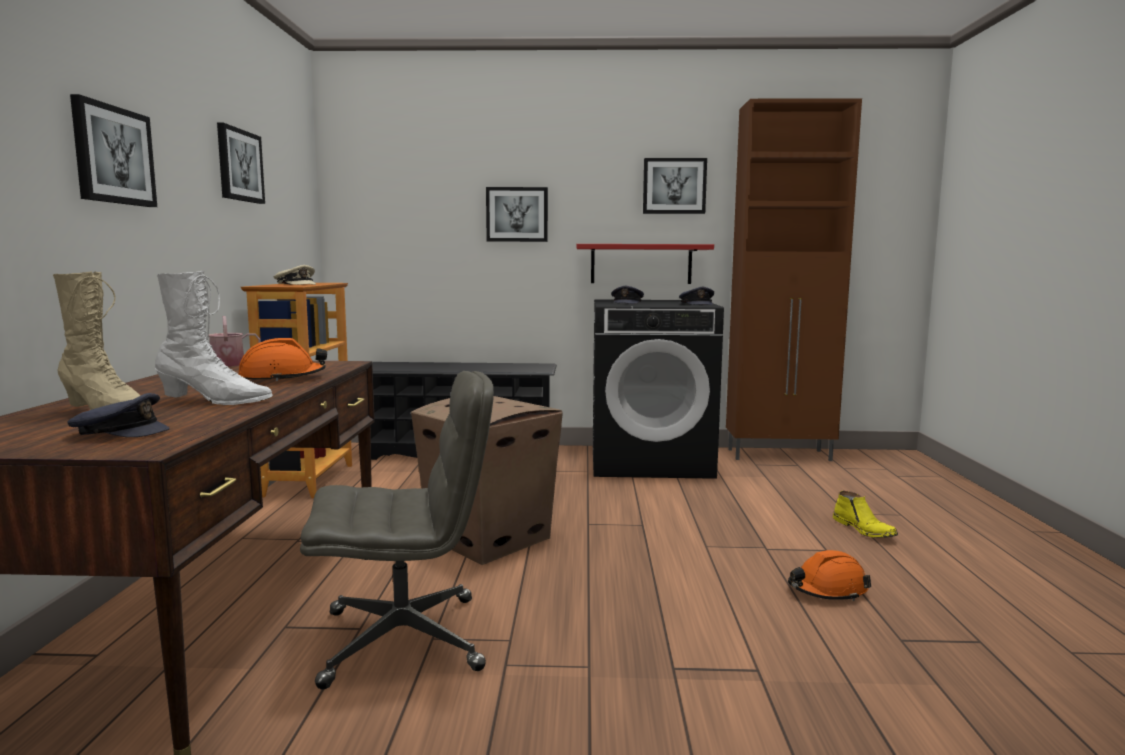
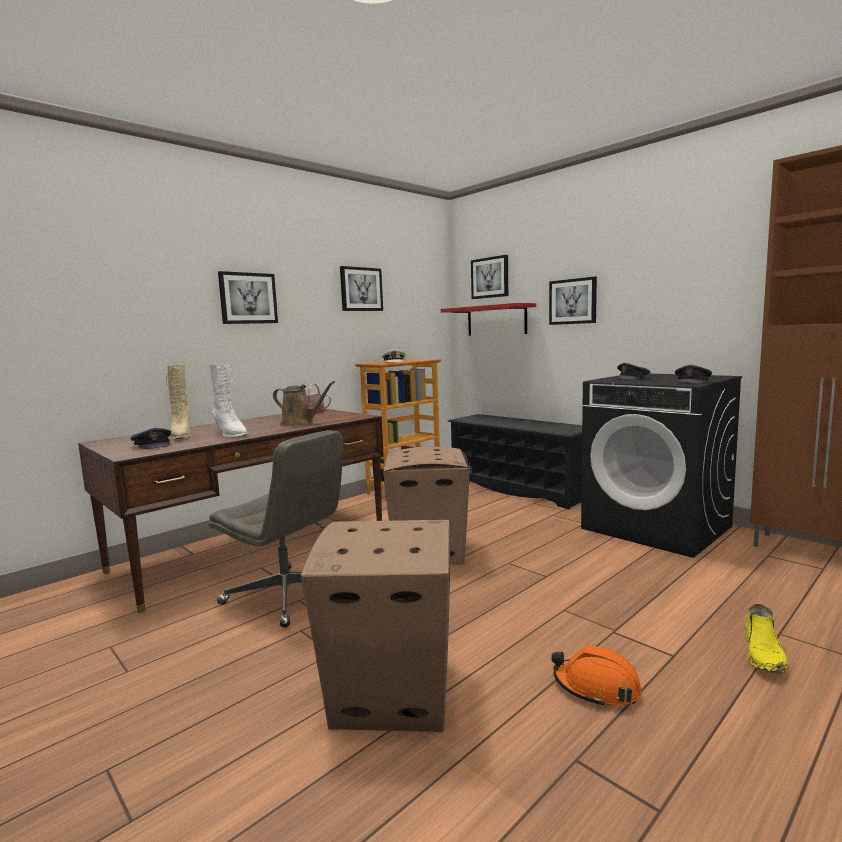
camera: 45 degrees right, 0 degrees up
orange hard hat [238,338,327,381] -> brown watering can [273,381,335,427]
red shelf [576,244,714,284] -> red shelf moved to [441,303,536,336]
picture [643,158,707,214] -> picture moved to [471,255,508,299]
none -> cardboard box [301,520,450,732]

